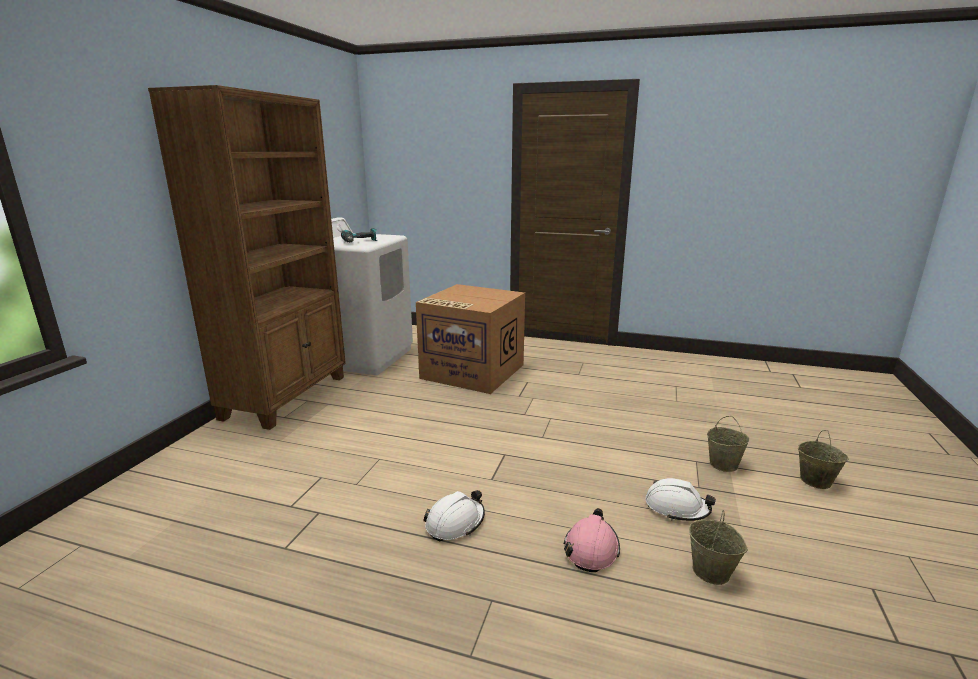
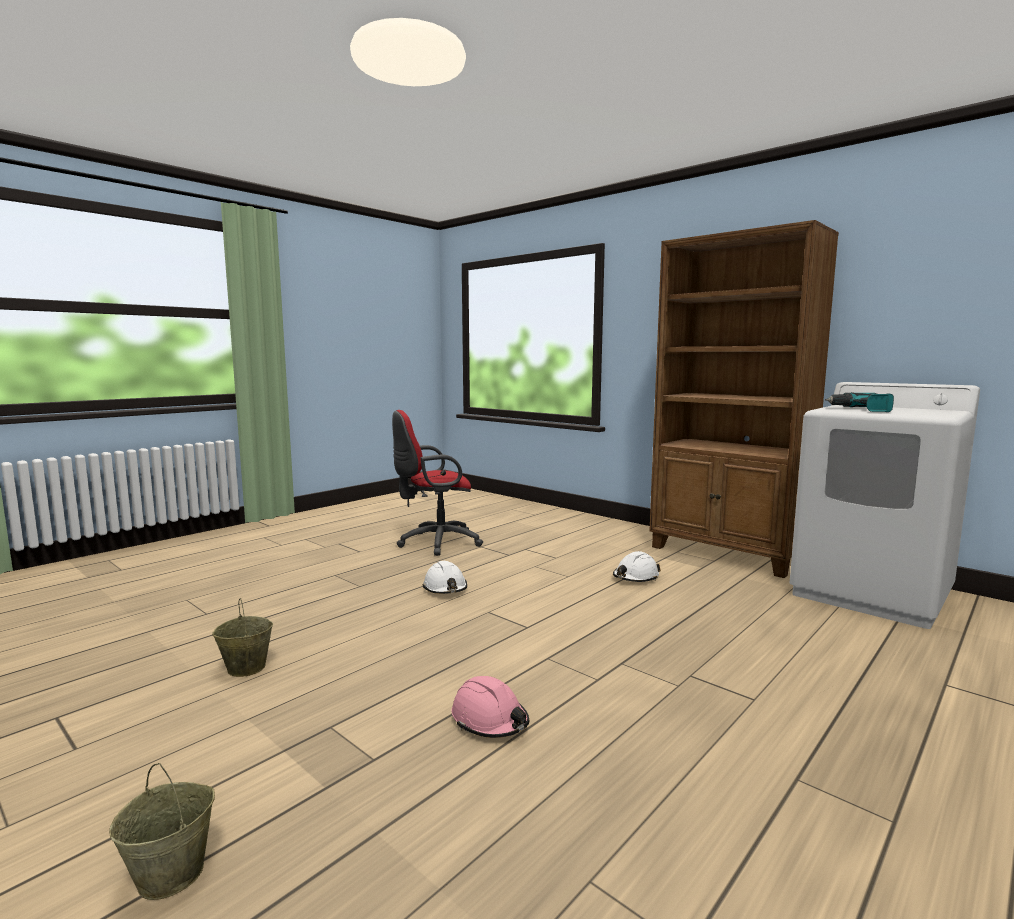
camera: 115 degrees right, 10 degrees down
cardboard box [416,284,525,394] -> none
pink hard hat [564,508,620,572] -> pink hard hat moved to [451,676,529,738]
white hard hat [645,478,716,521] -> white hard hat moved to [613,551,661,582]
beige bucket [707,416,750,472] -> none
none -> red office chair [392,410,483,556]

